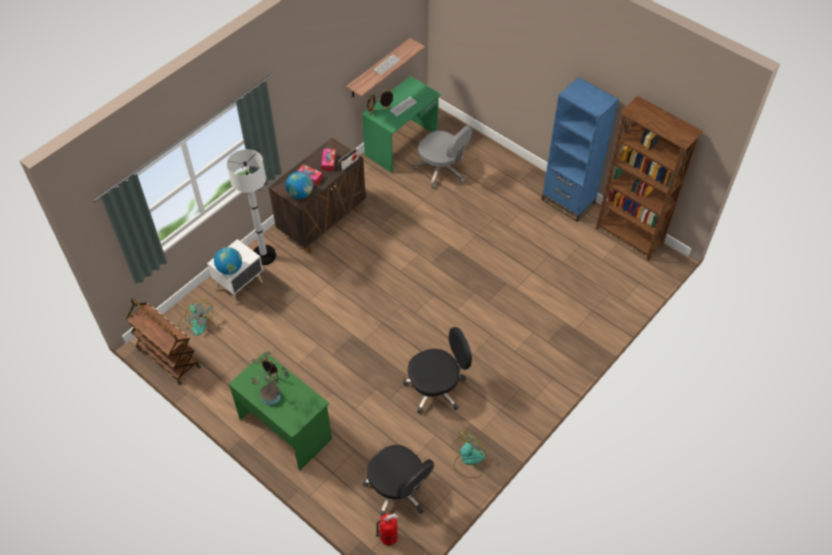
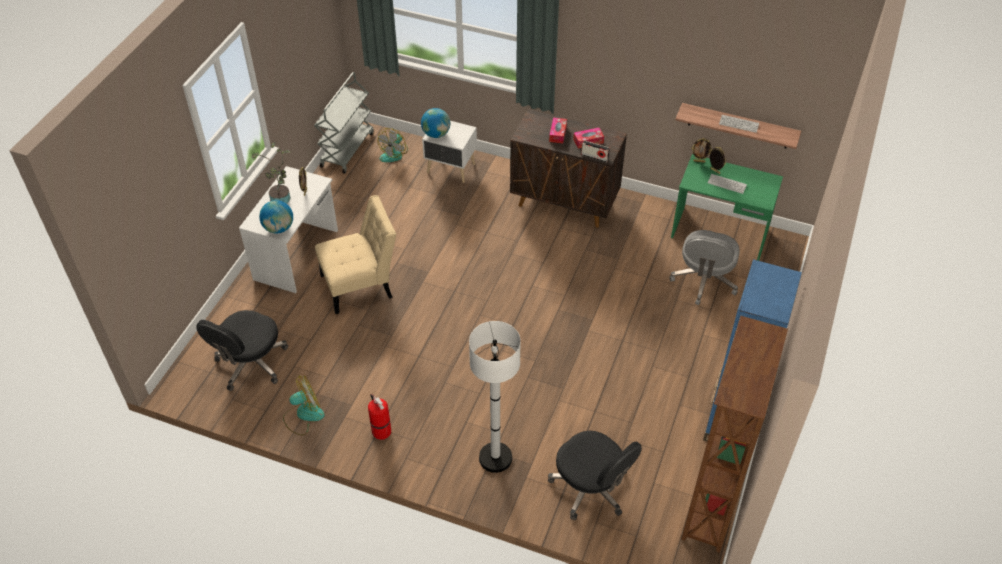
camera: 70 degrees right, 5 degrees down
brown cart [125,298,201,385] -> grey cart [314,72,374,174]
white floor lamp [227,149,276,265] -> white floor lamp moved to [469,321,521,473]
green desk [229,352,332,470] -> white desk [239,166,338,293]
globe [286,171,313,199] -> globe moved to [259,200,293,234]
fire extinguisher [376,513,398,546] -> fire extinguisher moved to [368,394,391,440]
black office chair [403,327,472,414] -> black office chair moved to [548,431,642,520]
fan [454,430,486,478] -> fan turned 45 degrees counterclockwise [283,376,325,435]
none -> beige chair [315,195,396,314]

